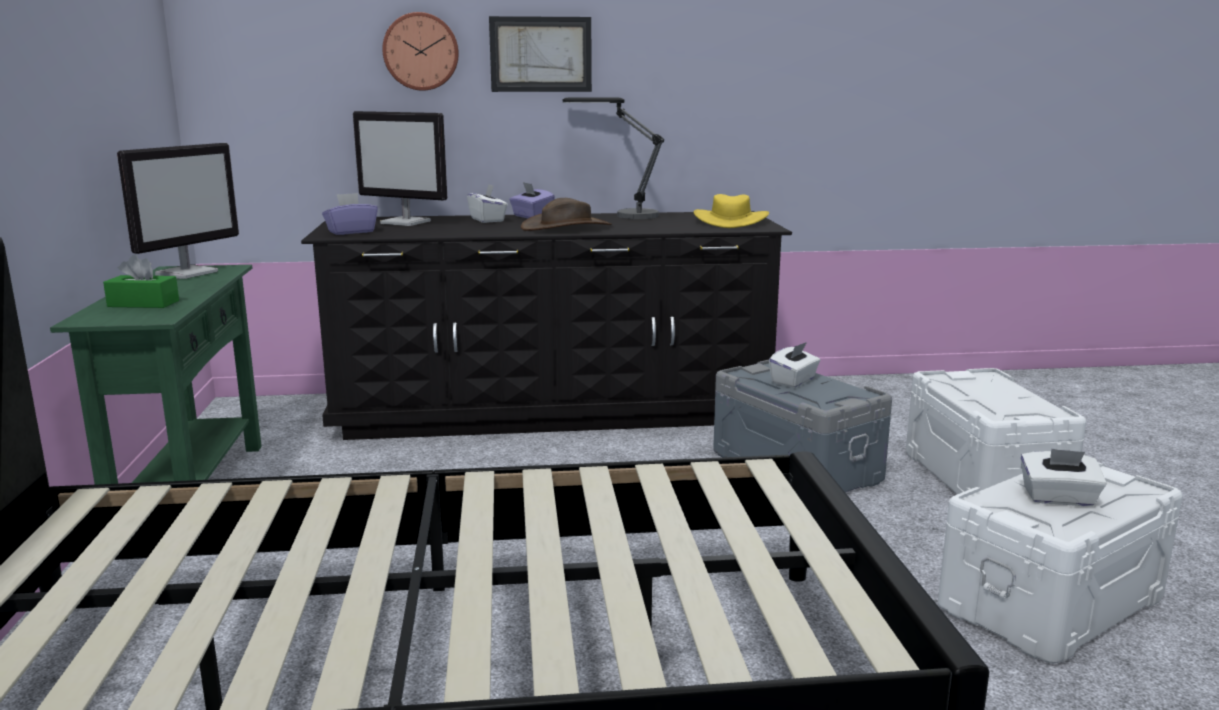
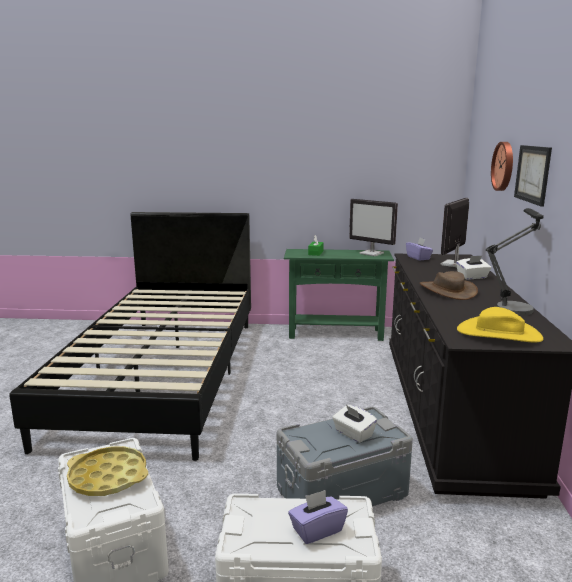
camera: 100 degrees right, 0 degrees up
purple tissue box [509,182,555,218] -> purple tissue box moved to [288,490,348,544]
white tissue box [1021,449,1107,506] -> yellow tray [67,446,148,496]

